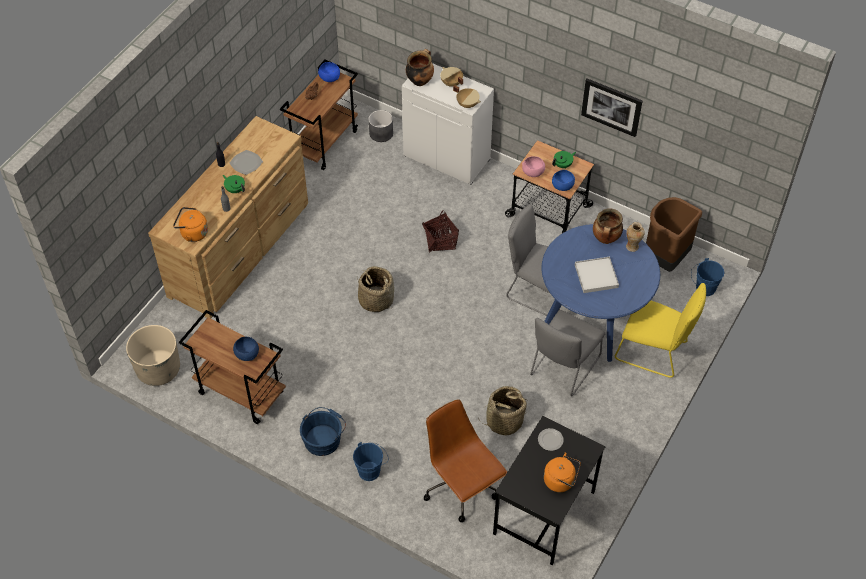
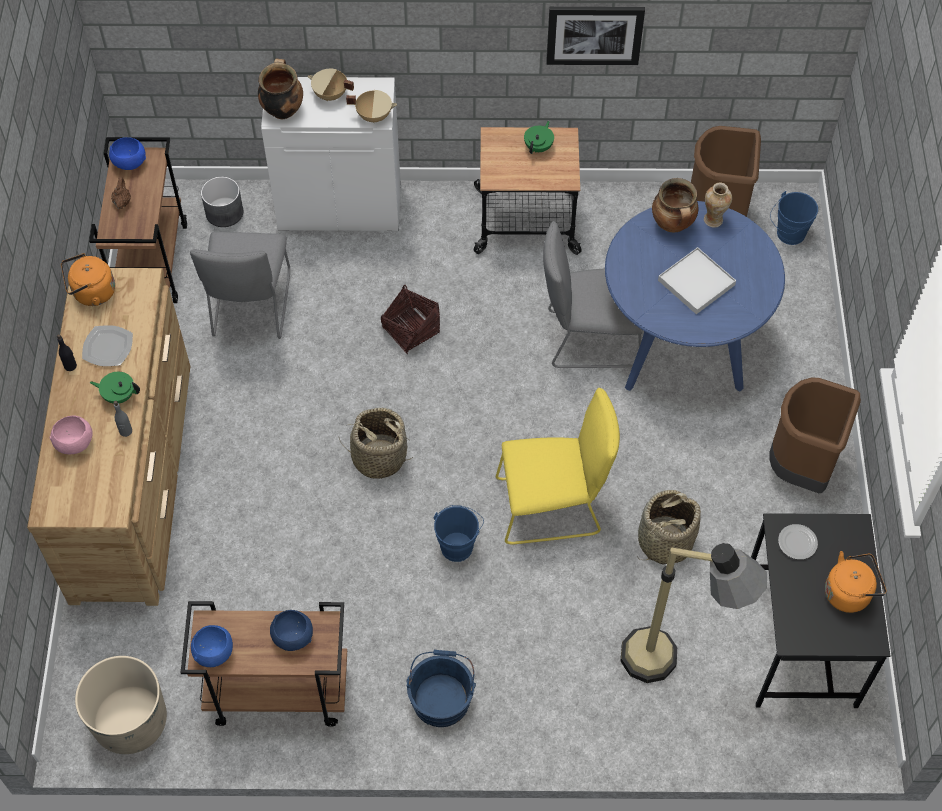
camera: 30 degrees left, 5 degrees up
orange kettle [173,207,208,242] -> orange kettle moved to [61,253,115,306]
blue bucket [353,442,389,481] -> blue bucket moved to [434,505,484,562]
brown office chair [424,399,507,522] -> floor lamp [620,543,767,683]
pink bowl [522,156,545,177] -> pink bowl moved to [50,415,92,454]
grey chair [530,310,605,396] -> grey chair moved to [190,232,290,339]
blue bowl [552,170,575,191] -> blue bowl moved to [191,625,233,667]
yellow chair [615,283,706,378] -> yellow chair moved to [496,388,620,545]
none -> brown trash can [769,378,861,493]

